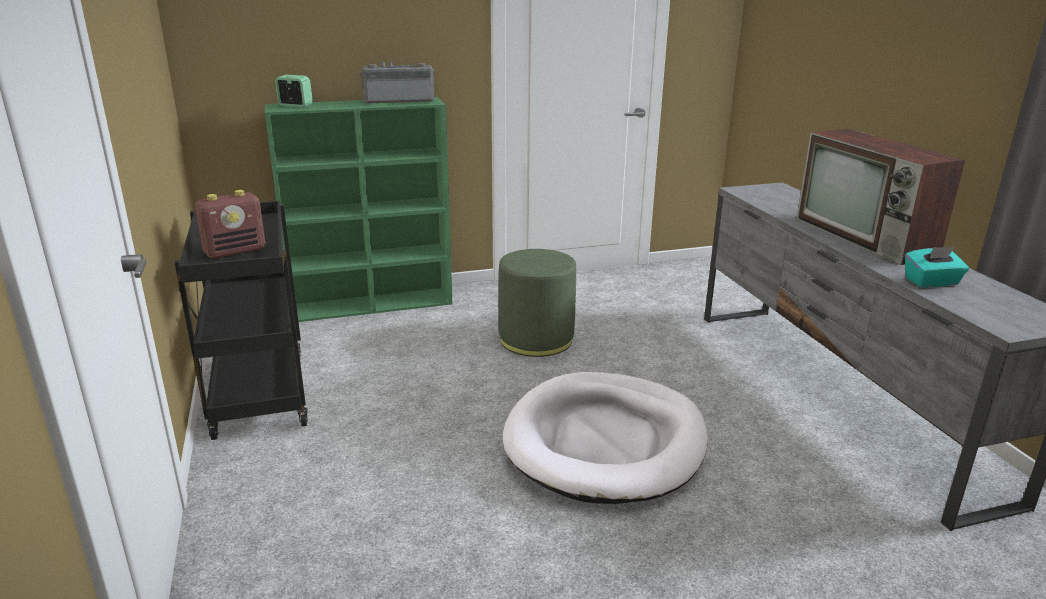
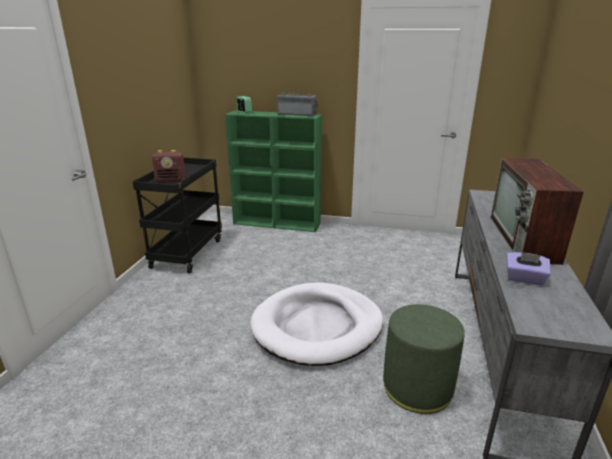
camera: 30 degrees right, 0 degrees up
green ottoman [498,249,576,357] -> green ottoman moved to [383,304,465,414]
turquoise tissue box [905,247,969,287] -> purple tissue box [506,252,551,285]

